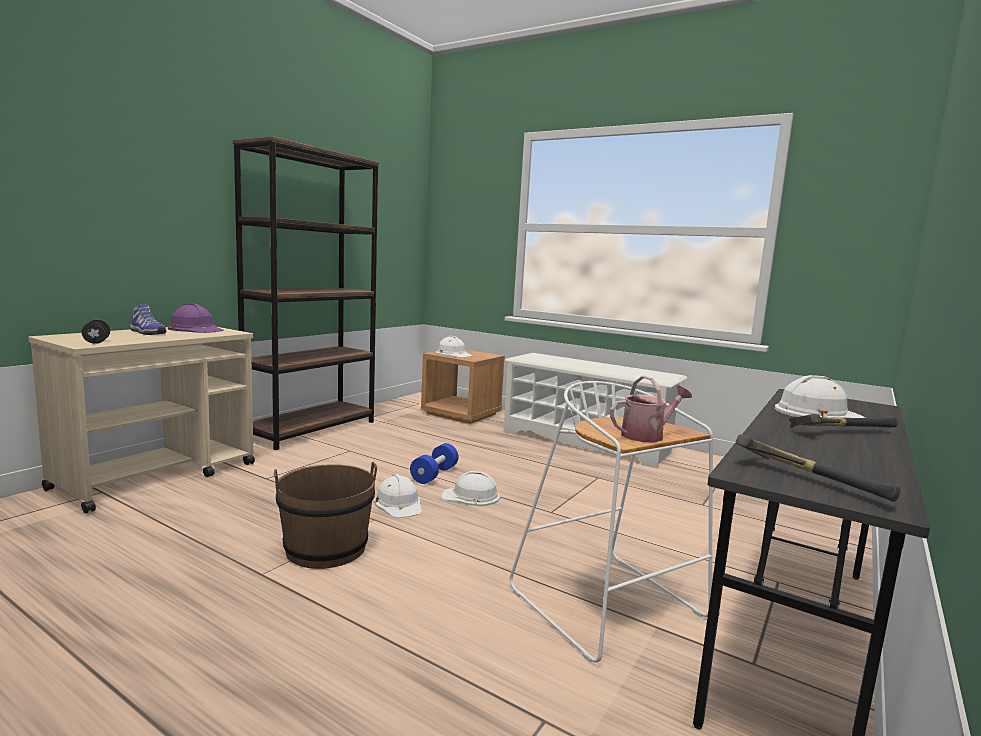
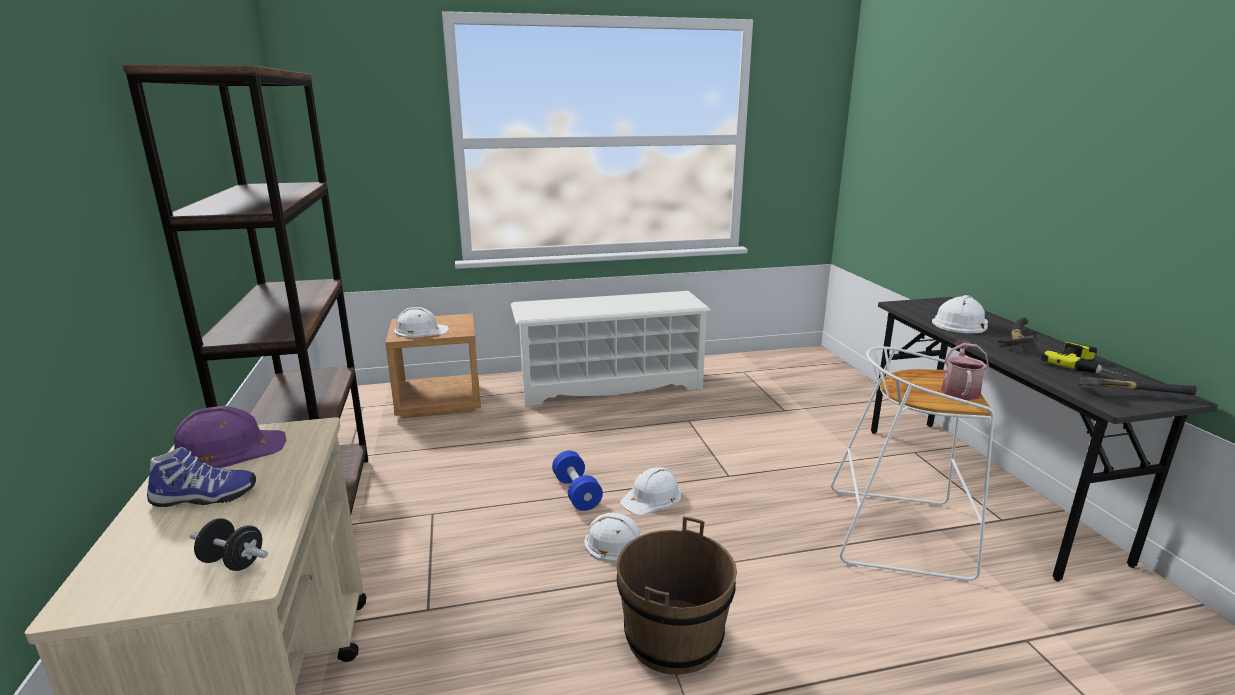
camera: 45 degrees left, 10 degrees up
none -> power drill [1041,342,1131,378]

